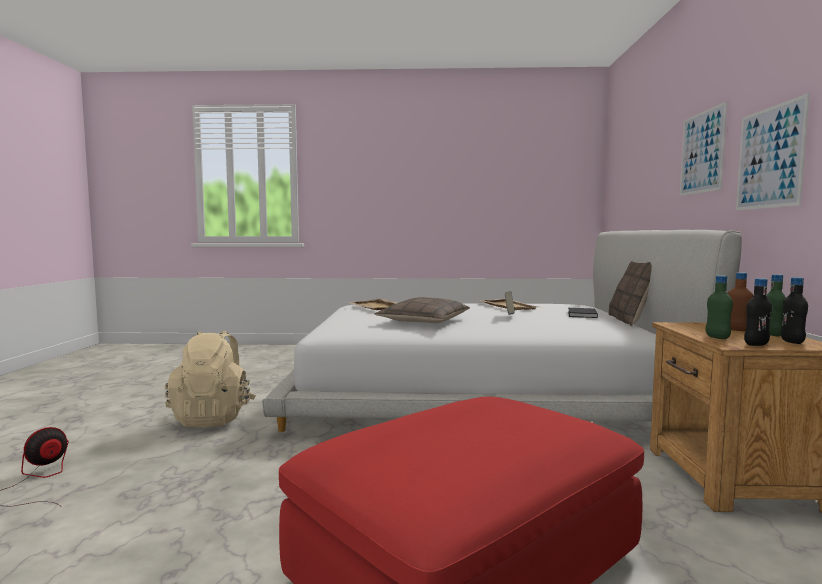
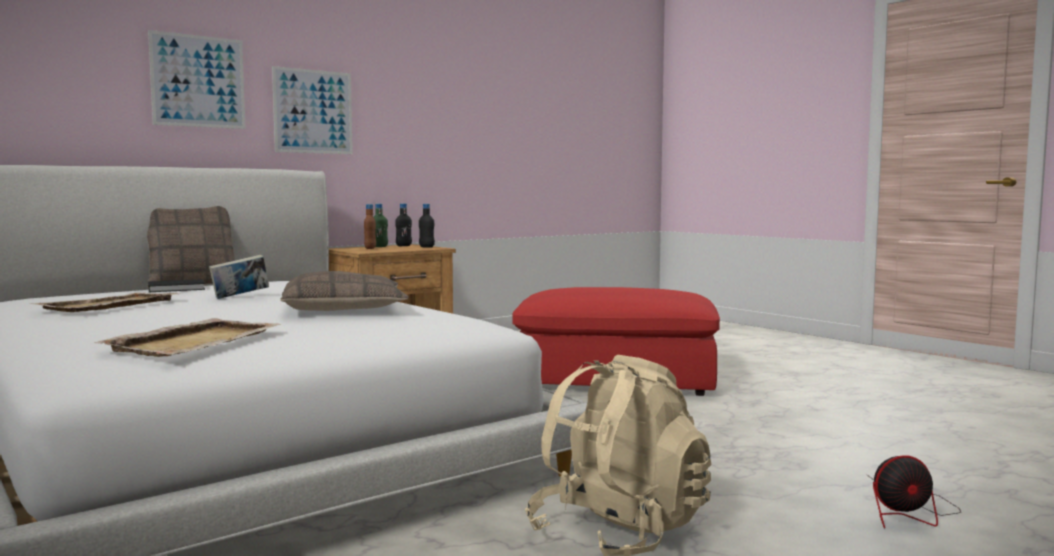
camera: 130 degrees left, 0 degrees up
green bottle [705,275,733,339] -> none

